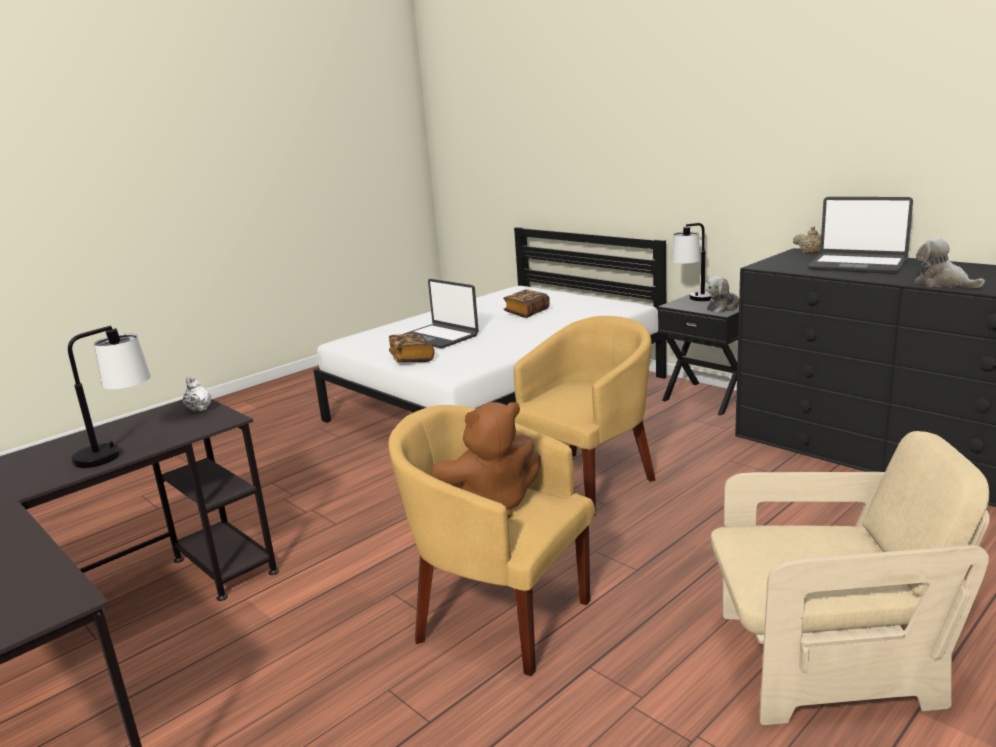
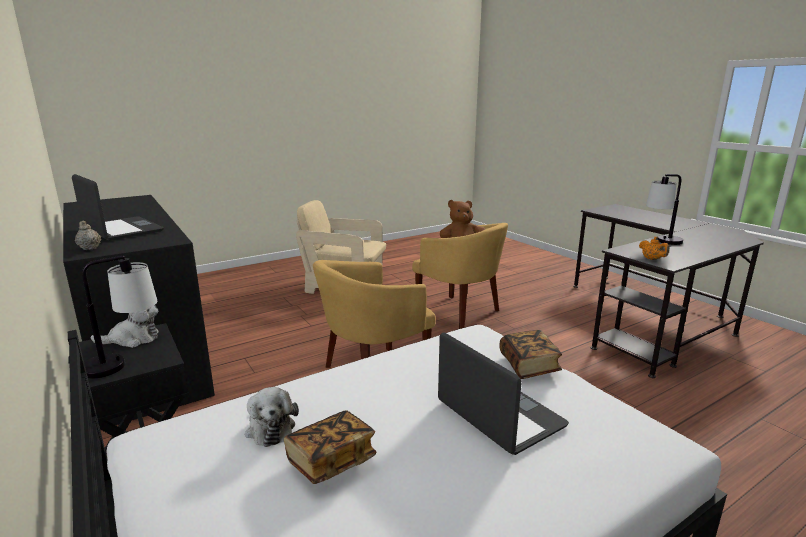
camera: 170 degrees left, 0 degrees up
white teapot [183,376,212,412] -> orange teapot [639,237,669,260]
plush toy [914,238,985,288] -> plush toy moved to [245,387,299,447]

